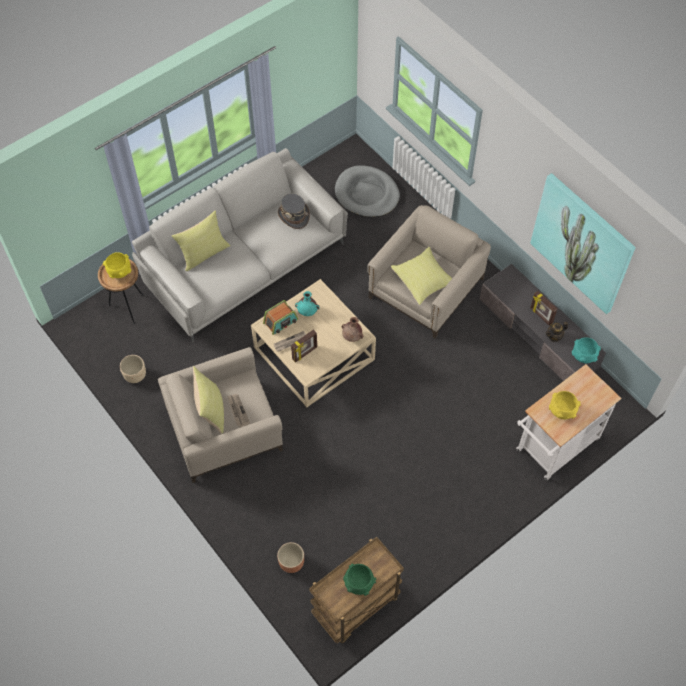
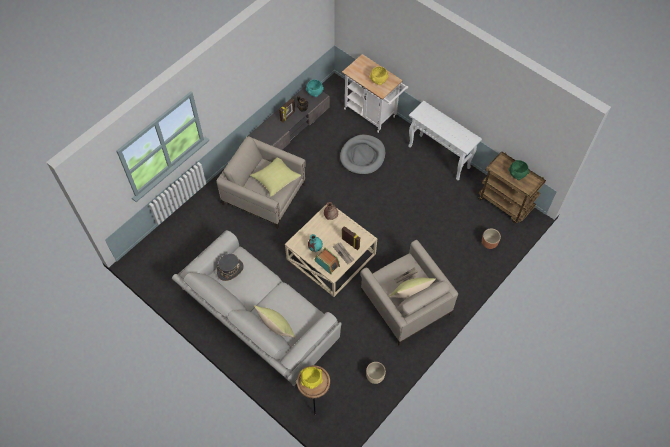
camera: 100 degrees left, 0 degrees up
grey dog bed [335,165,400,218] -> grey dog bed moved to [340,134,385,175]
picture [530,173,636,314] -> none
none -> white console table [408,101,482,180]

